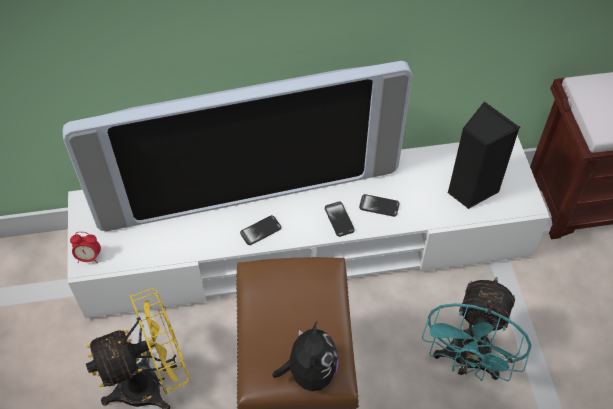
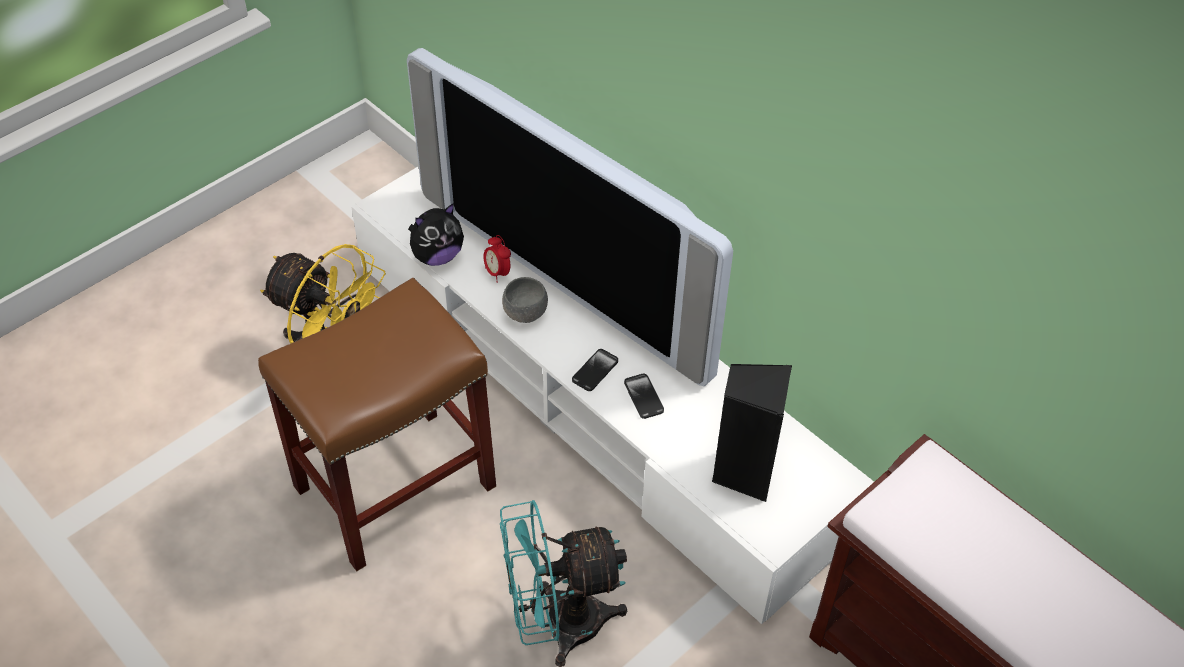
camera: 55 degrees right, 5 degrees down
alarm clock [70,232,101,263] -> alarm clock moved to [484,235,511,283]
phone [240,215,281,245] -> grey bowl [502,277,548,323]
plush toy [273,320,339,391] -> plush toy moved to [408,204,464,266]

